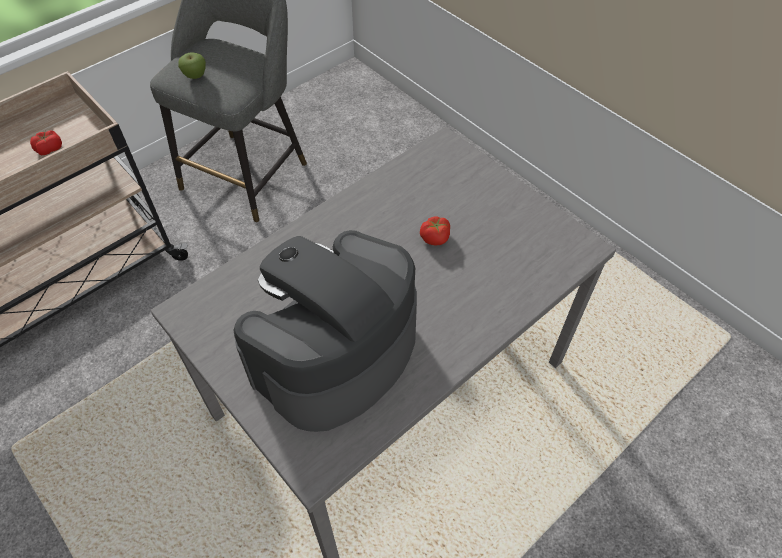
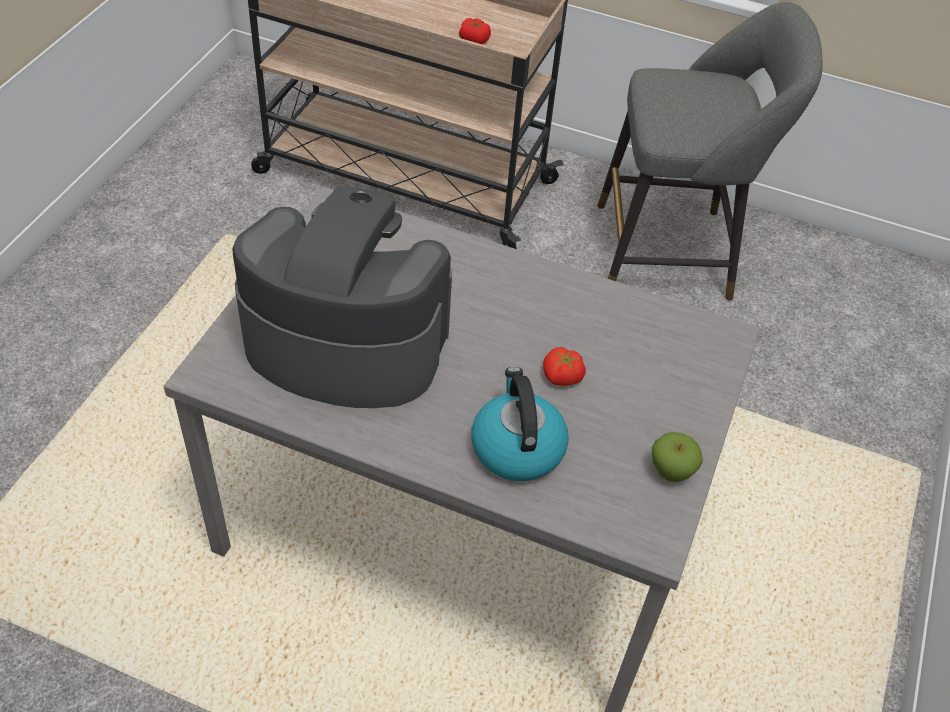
camera: 60 degrees right, 5 degrees down
apple [178,52,206,79] -> apple moved to [652,432,703,482]
none -> kettle [472,367,569,481]

